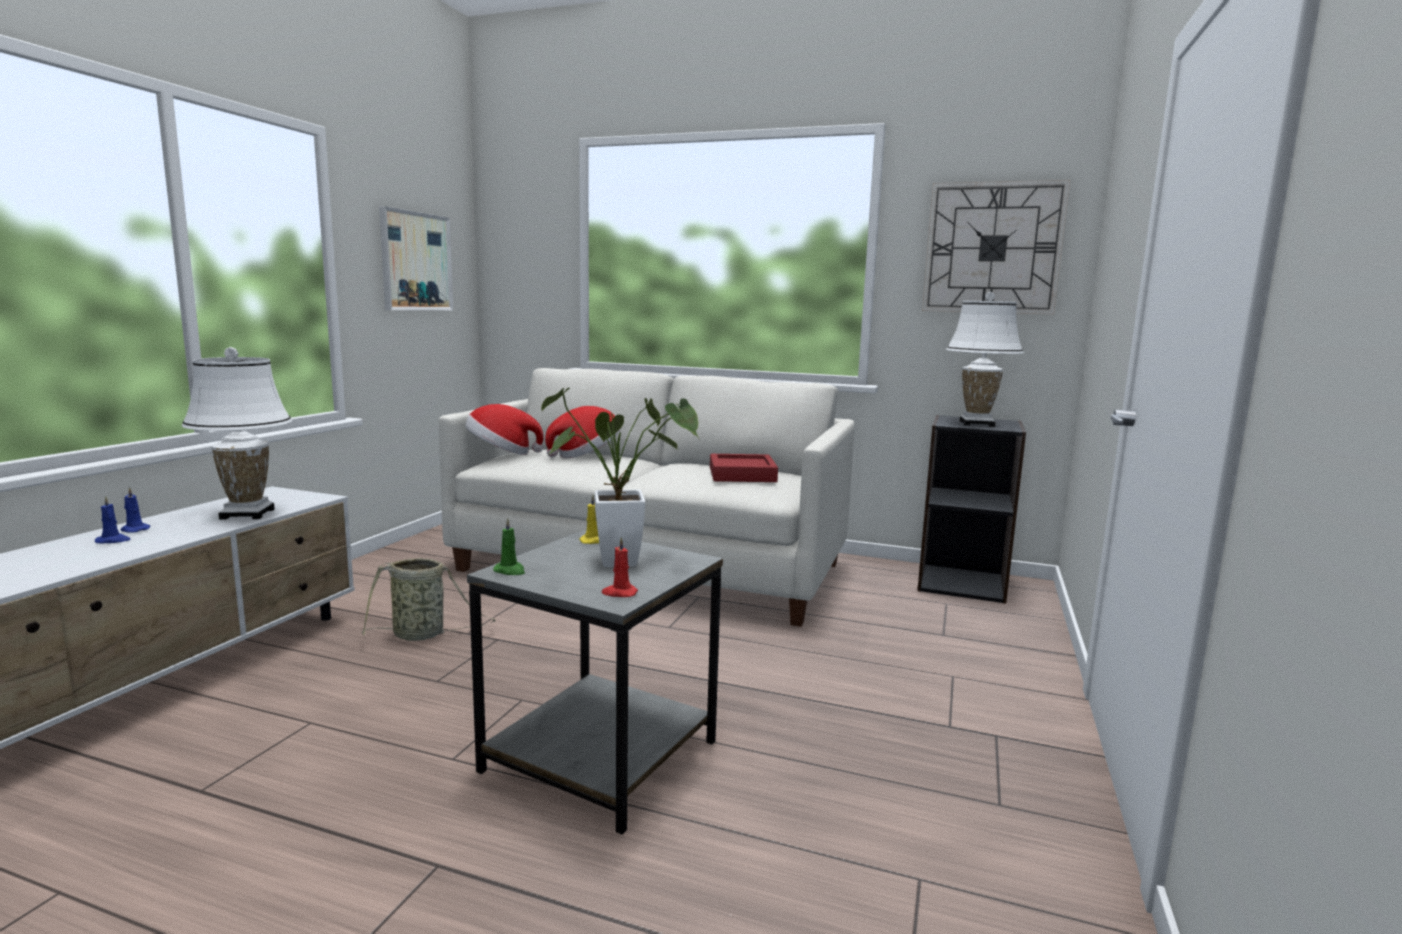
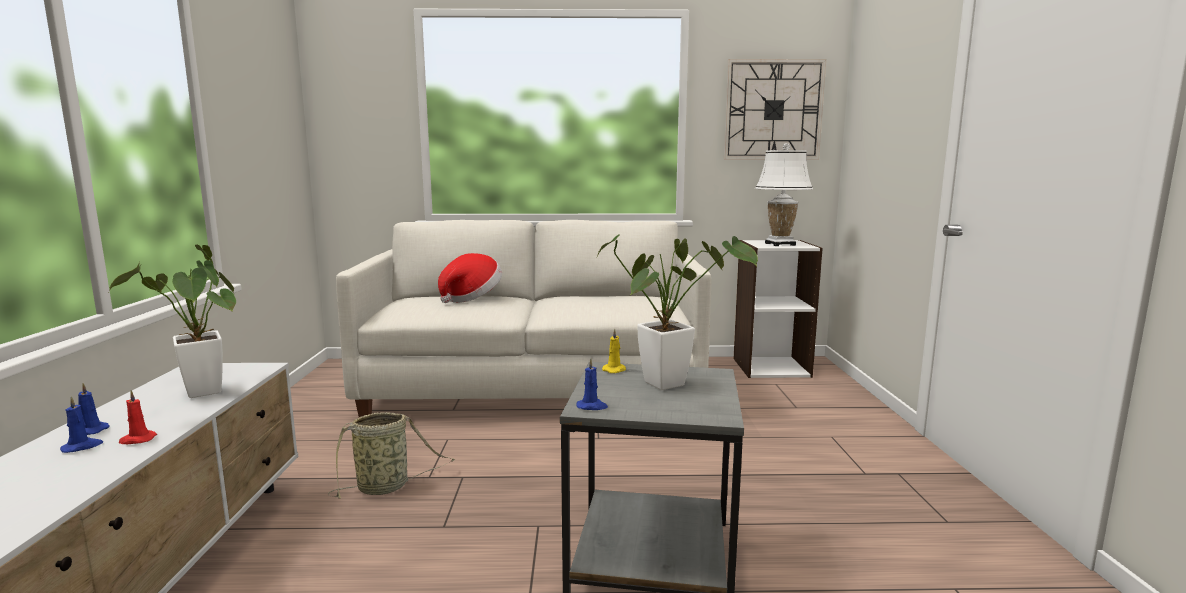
camera: 20 degrees left, 0 degrees up
white table lamp [182,347,292,520] -> potted plant [109,244,236,398]
picture [379,206,453,311] -> none
hat [465,404,544,455] -> none
green candle [493,518,525,575] -> blue candle [576,358,608,410]
red candle [602,537,638,597] -> red candle moved to [119,390,157,444]
red tray [710,454,778,482] -> none
black bookcase [917,415,1026,604] -> white bookcase [734,240,823,378]

